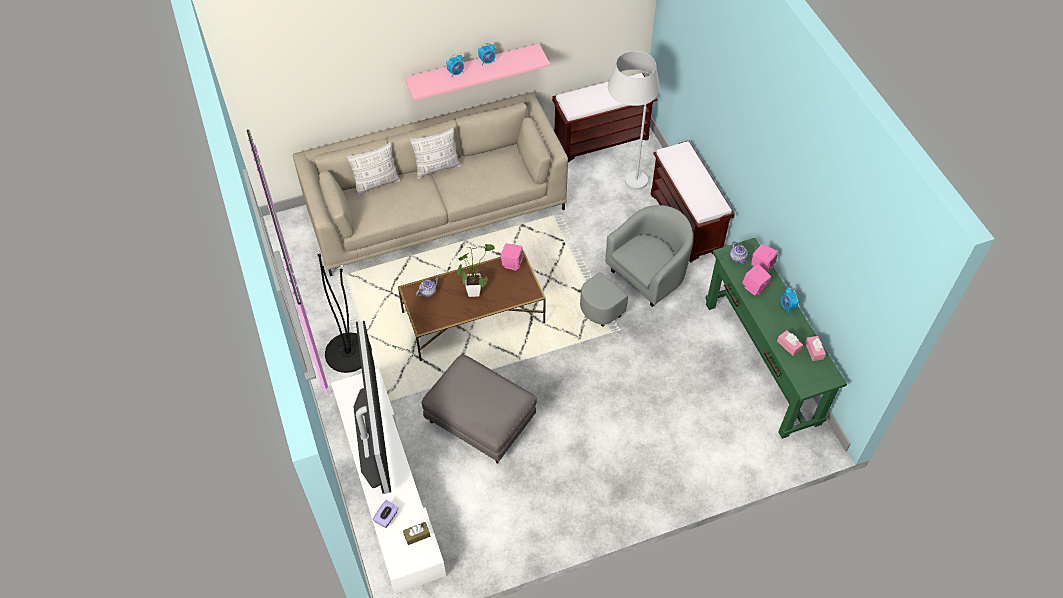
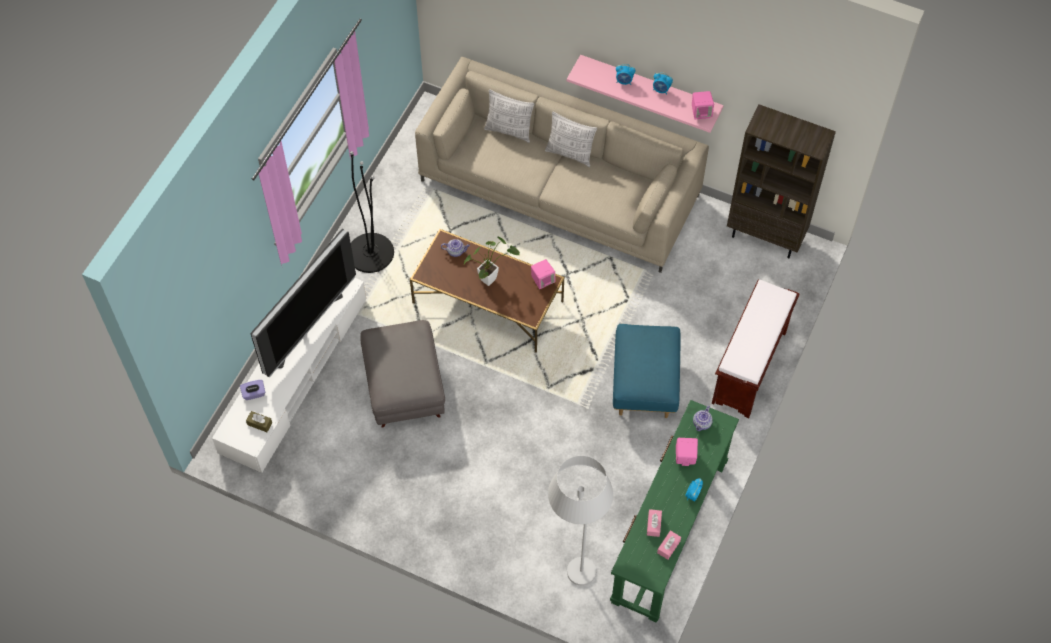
camera: 45 degrees right, 5 degrees up
brown bench [552,73,658,162] -> brown bookcase [727,104,836,259]
grey armchair [580,205,693,327] -> blue ottoman [613,324,681,418]
white floor lamp [608,51,660,190] -> white floor lamp moved to [548,456,613,586]
pink speaker [751,244,778,272] -> pink speaker moved to [692,91,714,119]

